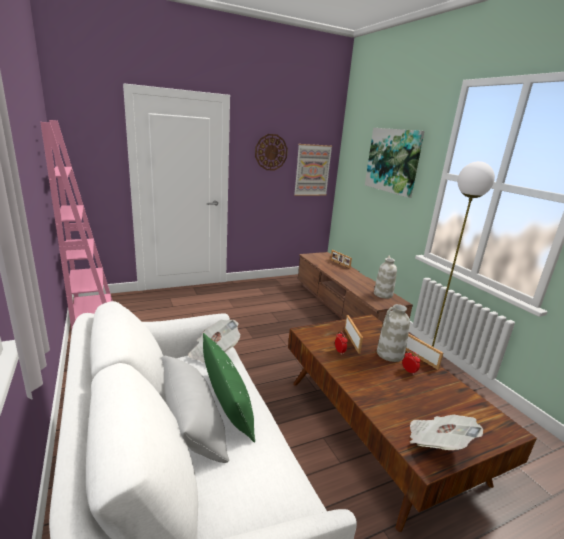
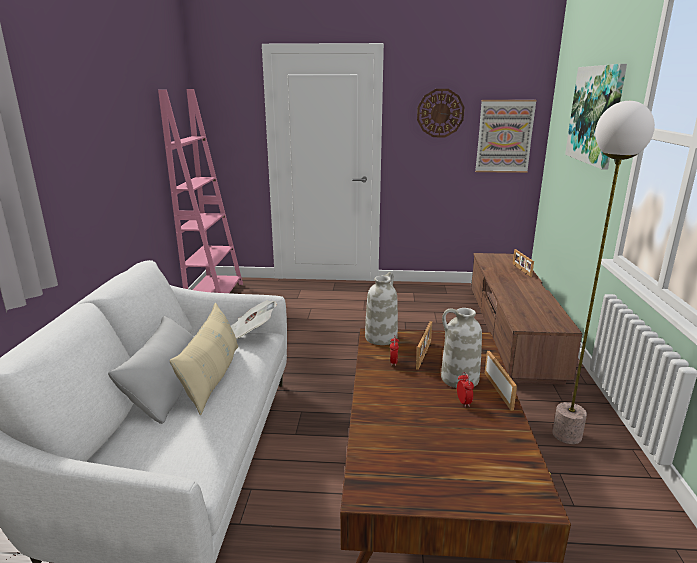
camera: 30 degrees right, 0 degrees up
green pillow [203,333,255,443] -> beige pillow [169,303,238,415]
white vase [374,256,397,298] -> white vase moved to [365,272,398,345]
newspaper [410,415,483,450] -> none

